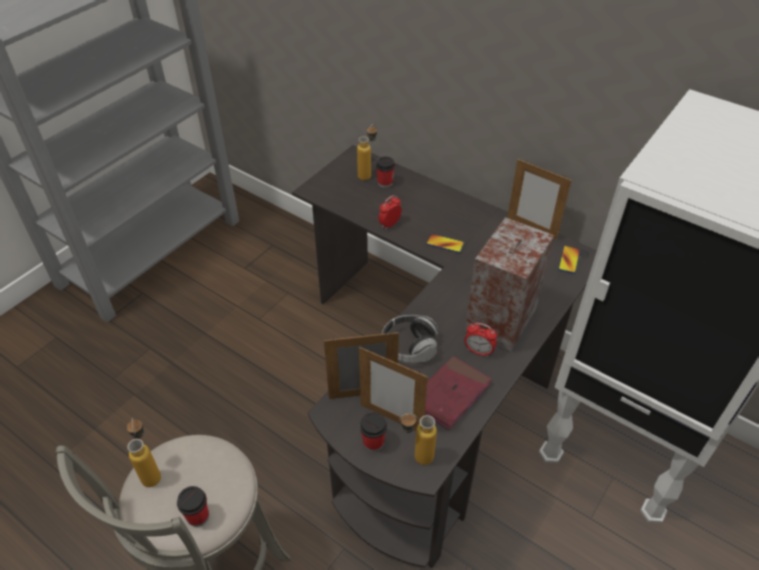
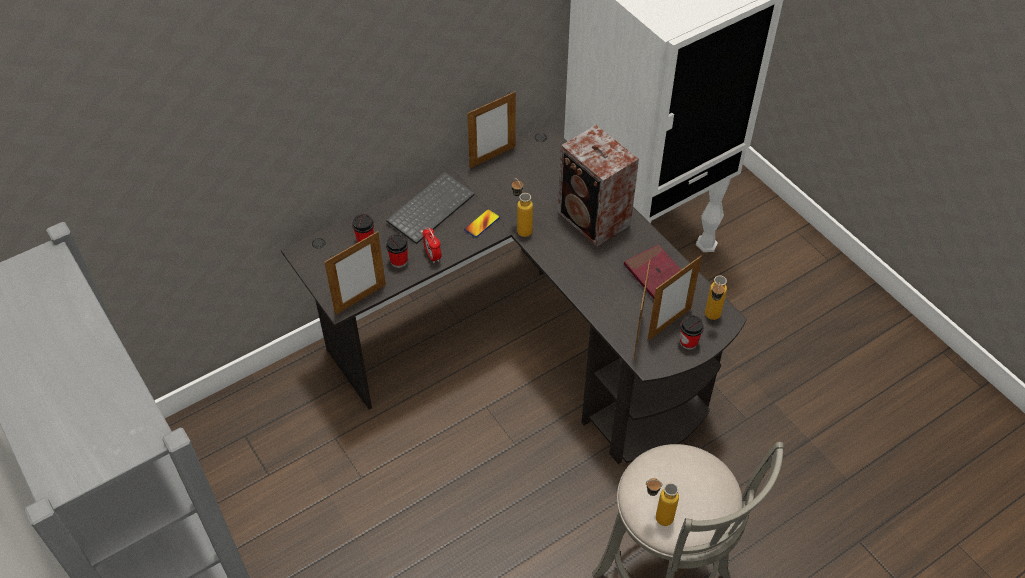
camera: 70 degrees left, 5 degrees up
cup [177,486,209,527] -> cup moved to [386,234,408,268]
bottle [357,124,377,180] -> bottle moved to [512,178,533,237]
headphones [382,315,438,363] -> none
alarm clock [464,323,497,357] -> none
phone [558,245,580,274] -> none
none -> picture frame [324,231,386,315]
none -> keyboard [386,172,474,244]

